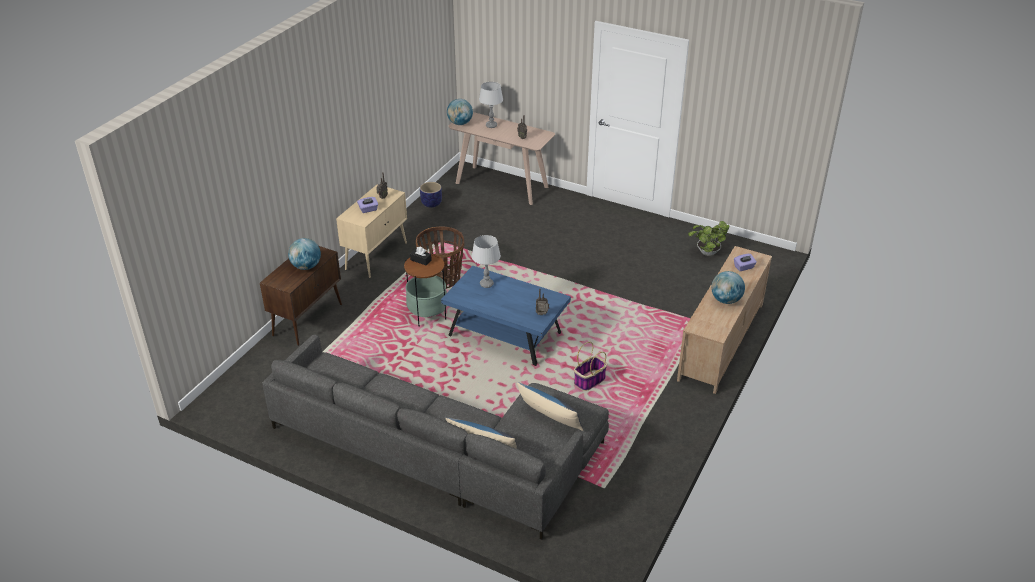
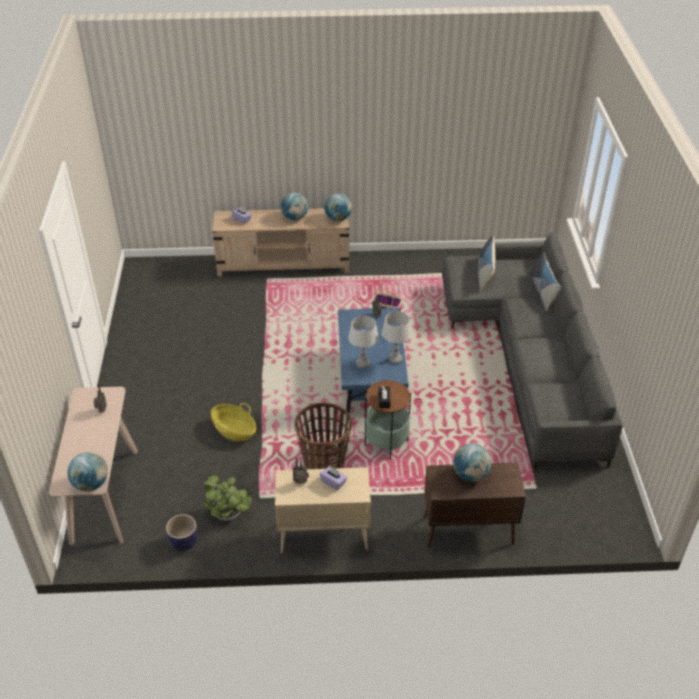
camera: 120 degrees left, 5 degrees up
grey table lamp [479,82,503,128] -> grey table lamp moved to [382,311,412,364]
potted plant [688,221,730,256] -> potted plant moved to [203,475,252,521]
none -> basket [211,403,256,441]
none -> globe [324,193,352,221]

